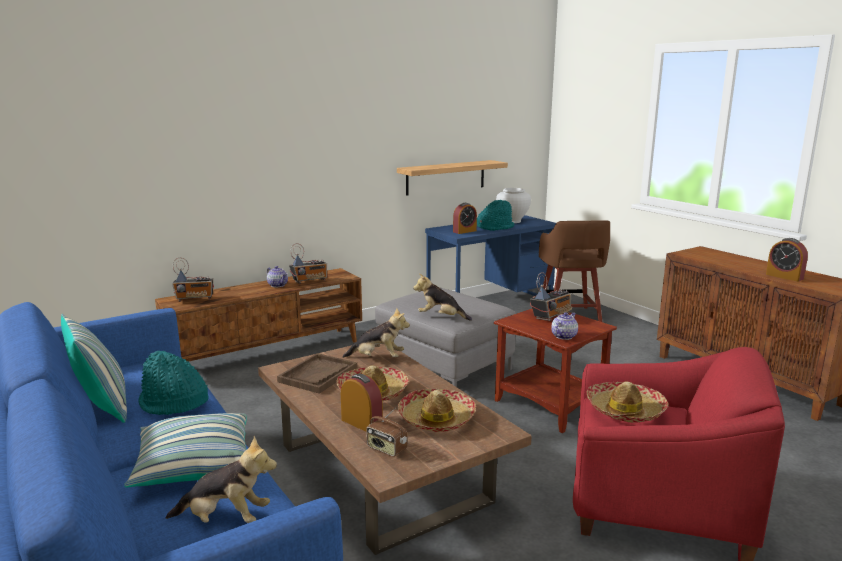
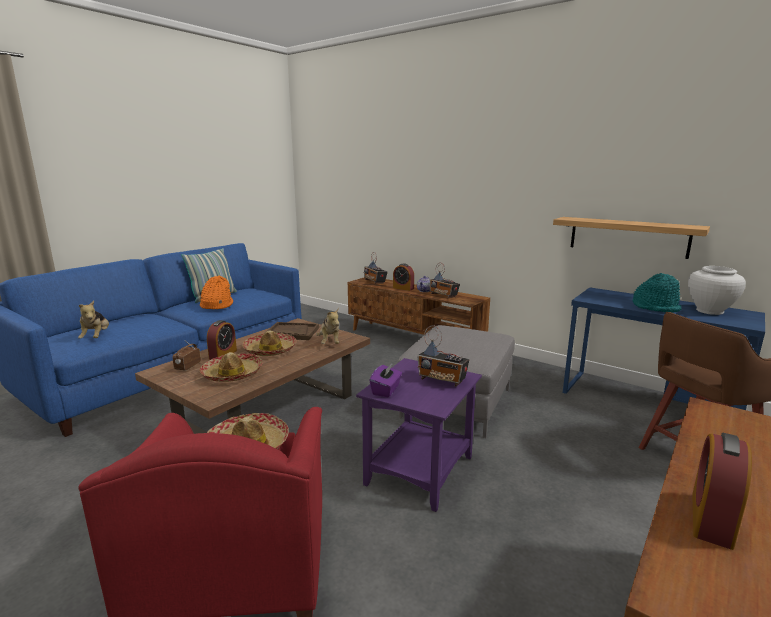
camera: 70 degrees right, 0 degrees up
pillow [124,413,247,487] -> none
turquoise hat [138,351,209,415] -> orange hat [200,276,233,309]
plush toy [413,273,472,321] -> none
alarm clock [453,203,477,234] -> alarm clock moved to [393,263,414,291]
brown side table [494,309,617,433] -> purple side table [356,358,482,512]
teapot [551,312,578,340] -> purple tissue box [369,363,402,397]

